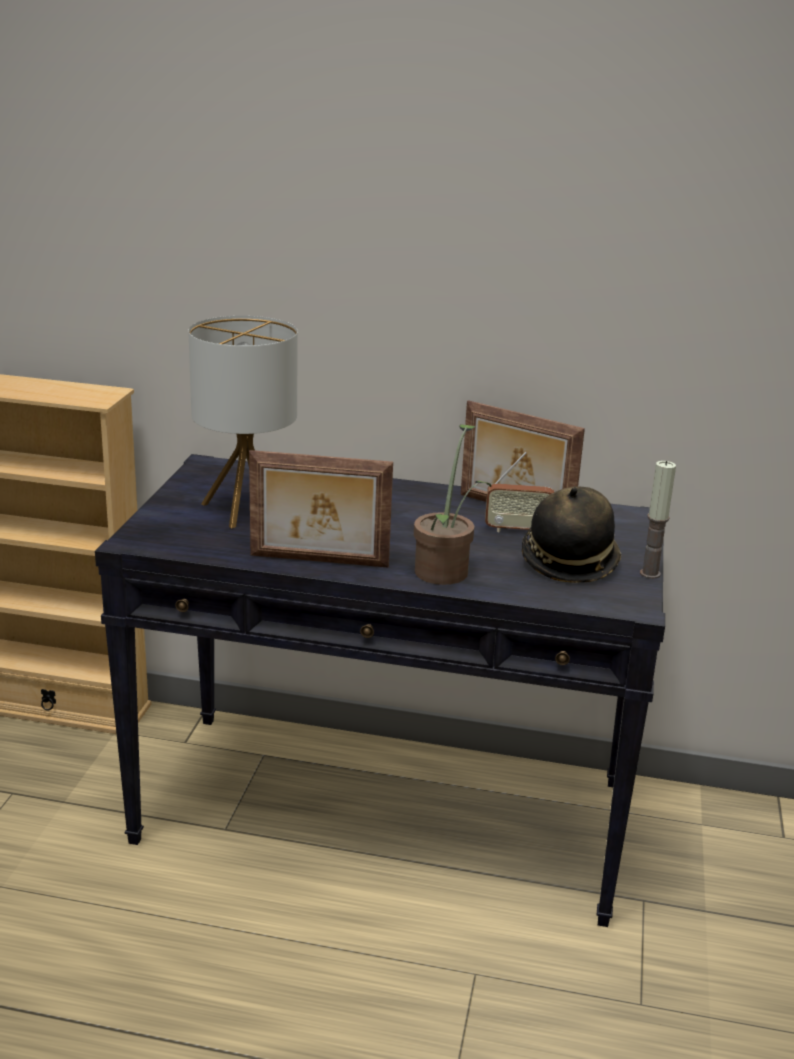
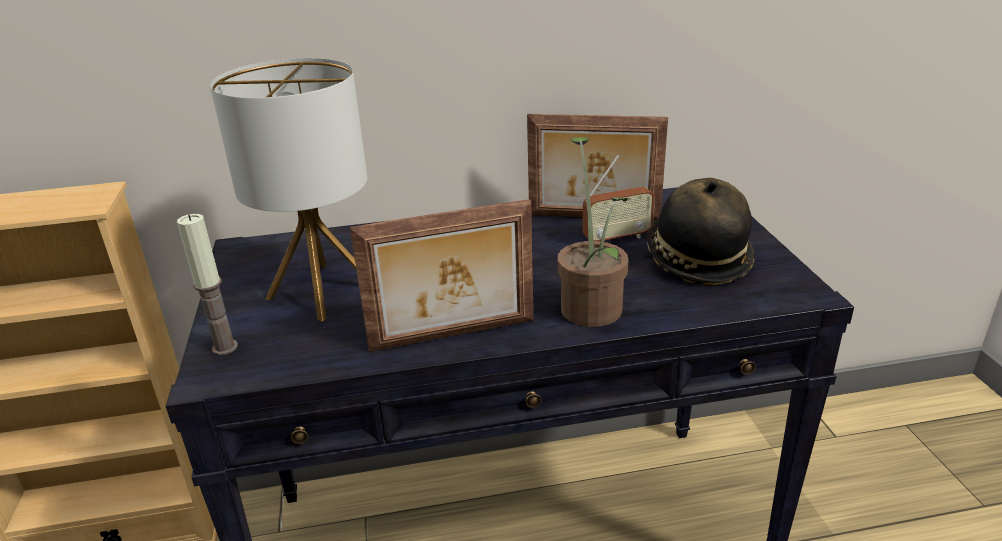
camera: 20 degrees left, 5 degrees up
candle [640,461,676,579] -> candle moved to [177,214,238,355]

